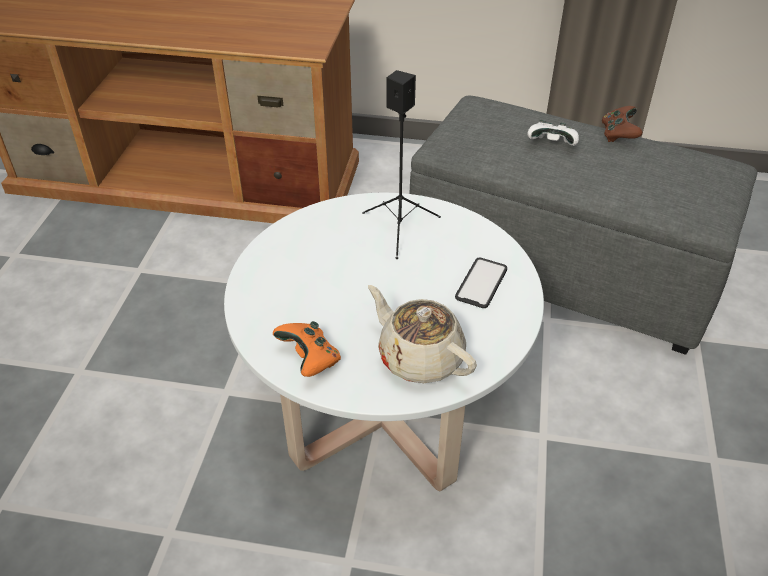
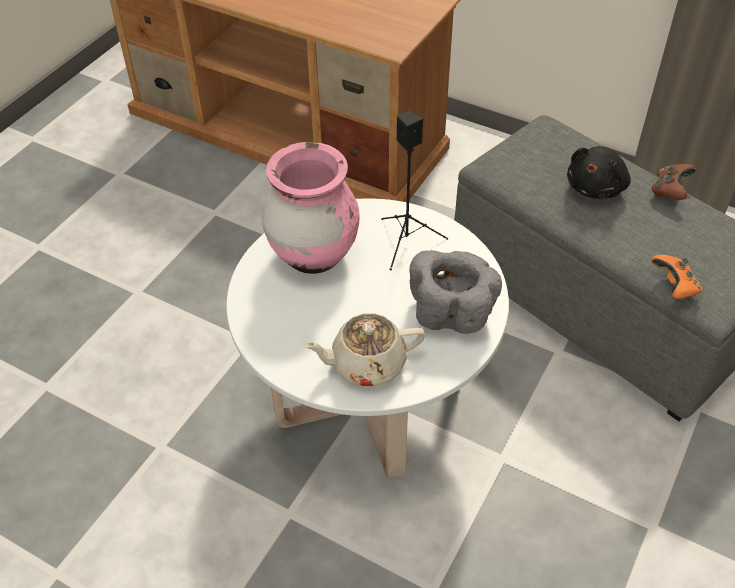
camera: 20 degrees right, 5 degrees up
orange game controller [273,321,341,377] -> orange game controller moved to [651,255,702,299]
beige teapot [368,285,477,383] -> beige teapot turned 75 degrees counterclockwise [303,313,425,386]
phone [455,258,507,308] -> grey bowl [409,250,502,334]
white game controller [527,120,579,146] -> black plush toy [567,146,631,199]
none -> pink vase [262,142,359,274]

